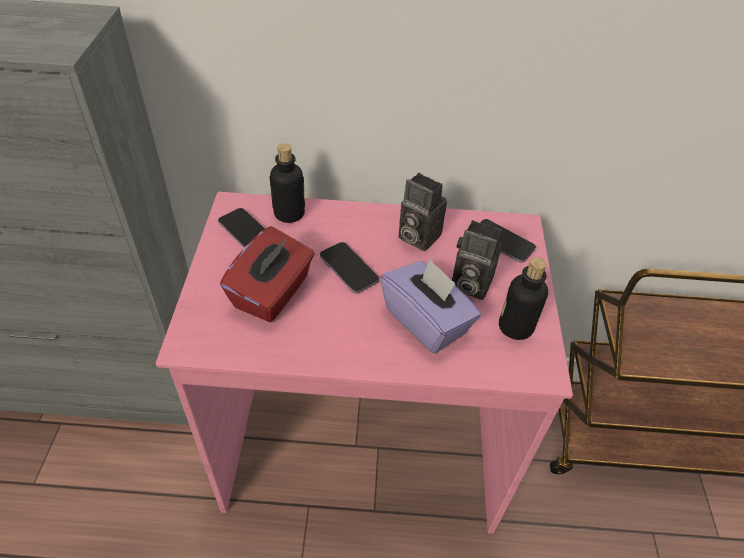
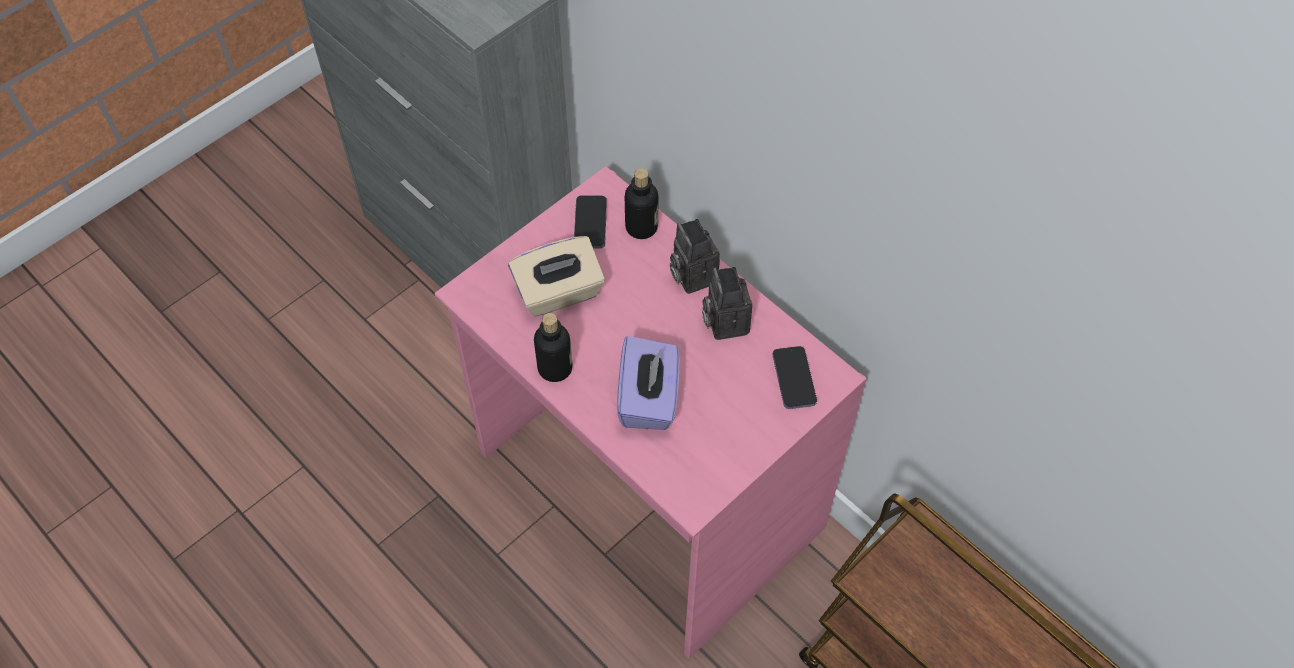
camera: 45 degrees right, 10 degrees up
red tissue box [220,226,315,322] -> beige tissue box [508,236,605,317]
phone [320,242,379,293] -> none
camera [452,220,502,300] -> camera moved to [670,219,720,294]
bottle [499,257,548,340] -> bottle moved to [534,313,572,382]

